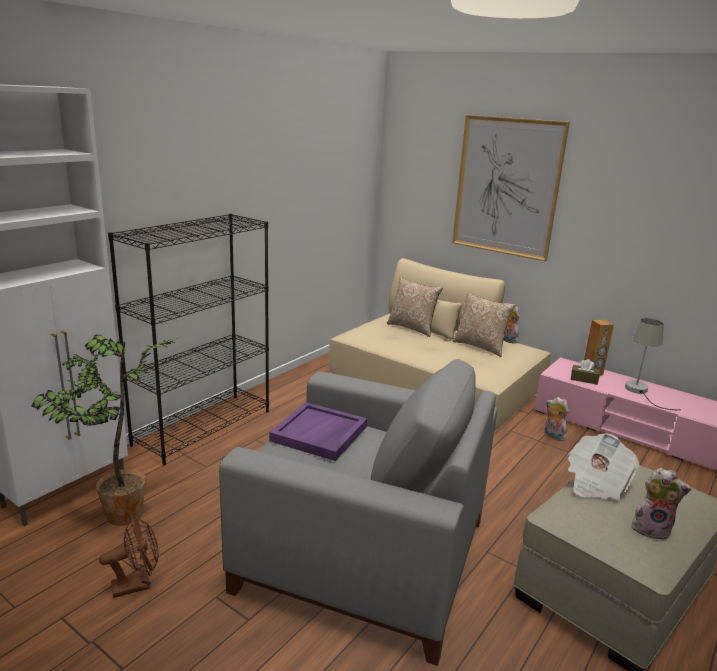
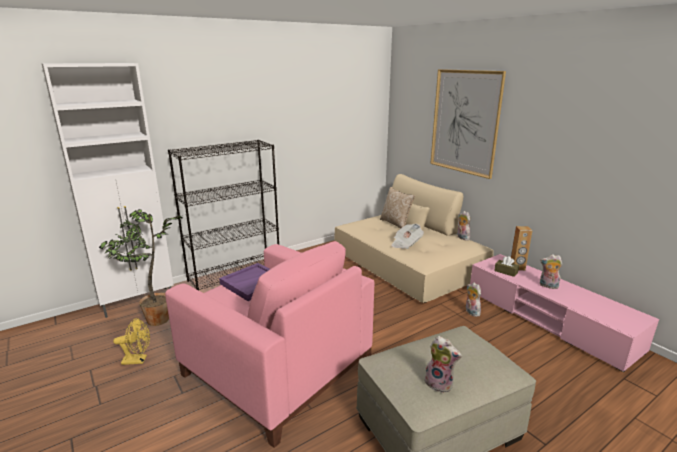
camera: 20 degrees right, 0 degrees up
brown fan [99,516,159,598] -> yellow fan [113,318,150,365]
grey armchair [219,359,497,666] -> pink armchair [165,241,374,448]
pillow [453,292,516,357] -> none
newspaper [568,433,639,500] -> newspaper moved to [391,224,424,249]
grey table lamp [625,318,681,410] -> plush toy [540,254,563,289]

